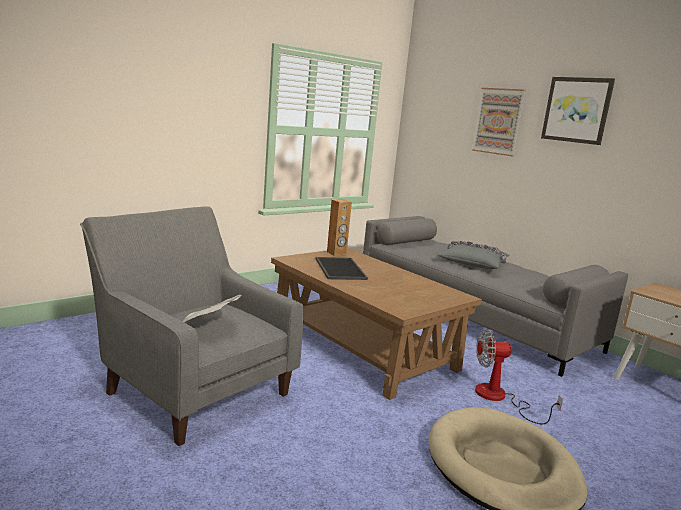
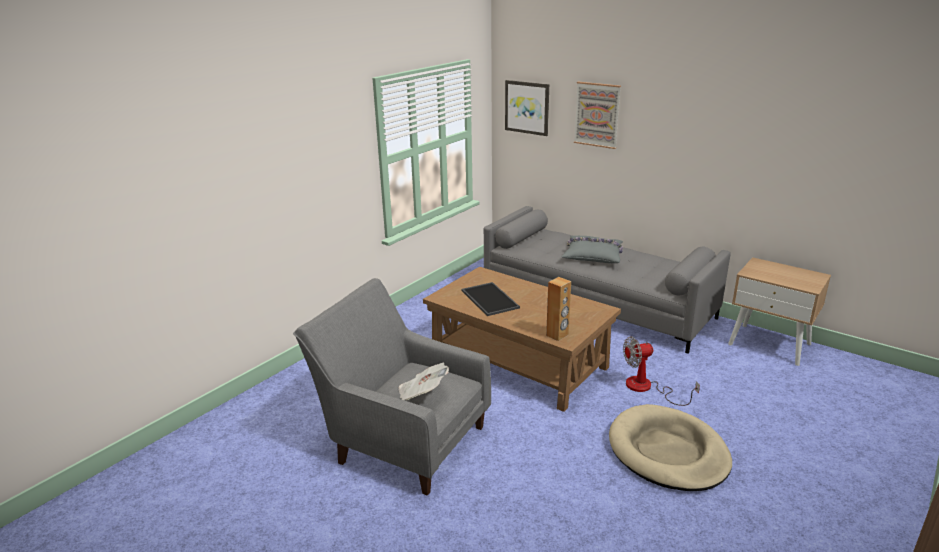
camera: 10 degrees left, 10 degrees up
brown speaker [327,199,352,256] -> brown speaker moved to [546,277,571,341]
picture [541,77,615,145] -> picture moved to [505,80,549,136]

